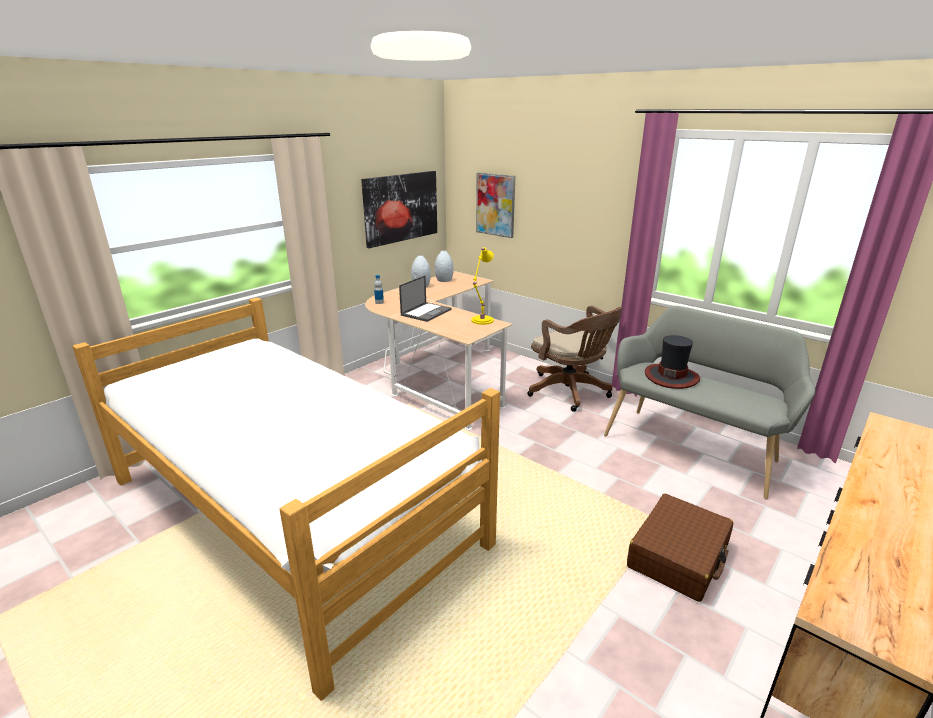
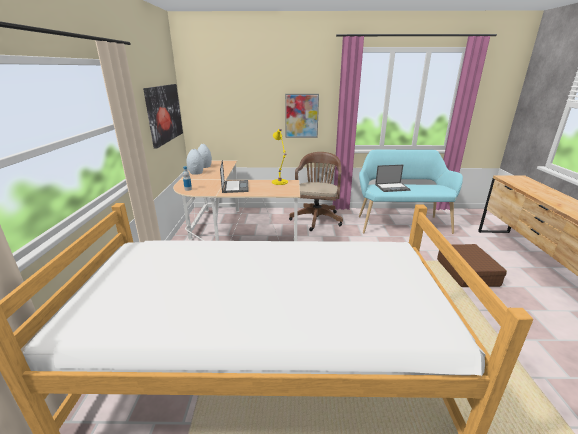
camera: 40 degrees left, 0 degrees up
picture [476,173,515,238] -> picture moved to [285,94,319,138]
brown office chair [527,306,622,412] -> brown office chair turned 90 degrees counterclockwise [289,152,343,231]
grey bench [604,306,816,499] -> turquoise bench [359,150,463,234]
hat [645,335,700,389] -> laptop [375,165,411,192]

